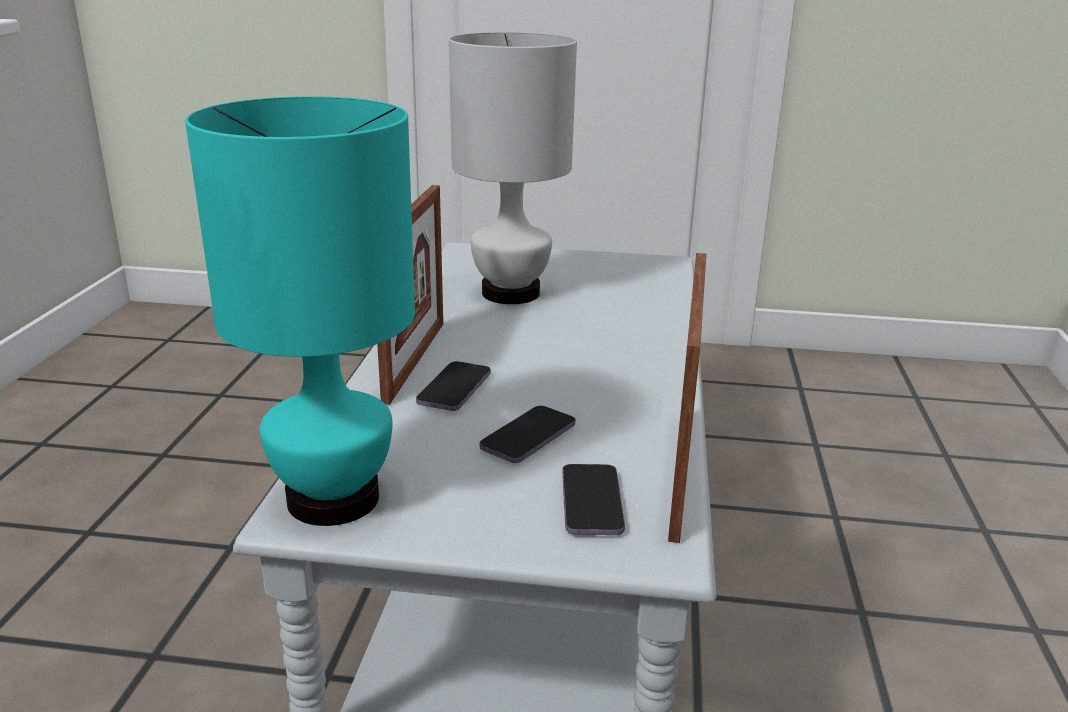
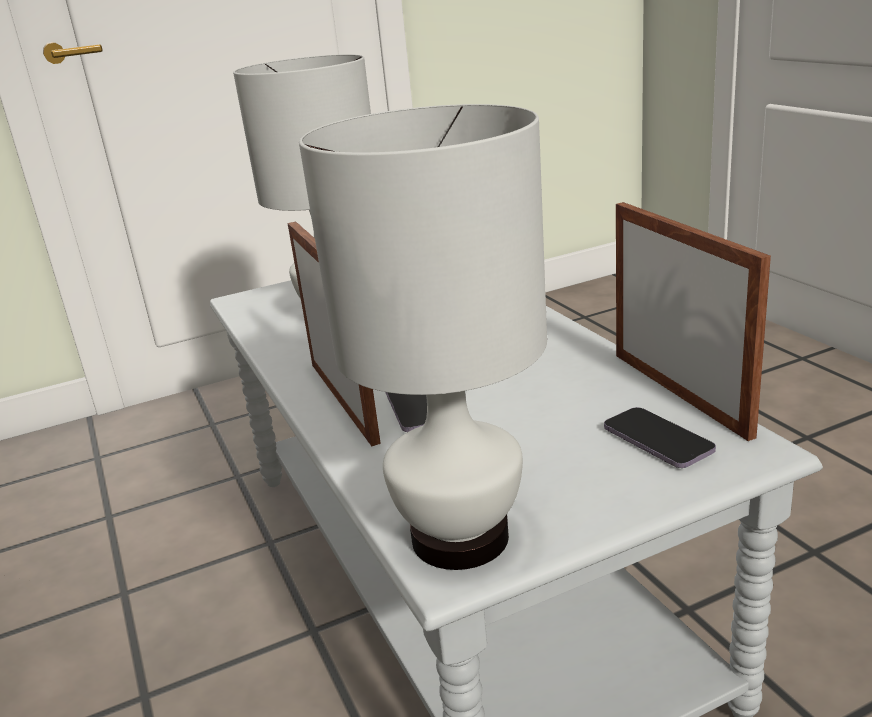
camera: 30 degrees left, 0 degrees up
turquoise table lamp [185,96,415,526] -> white table lamp [299,104,547,570]
phone [480,406,575,463] -> none

